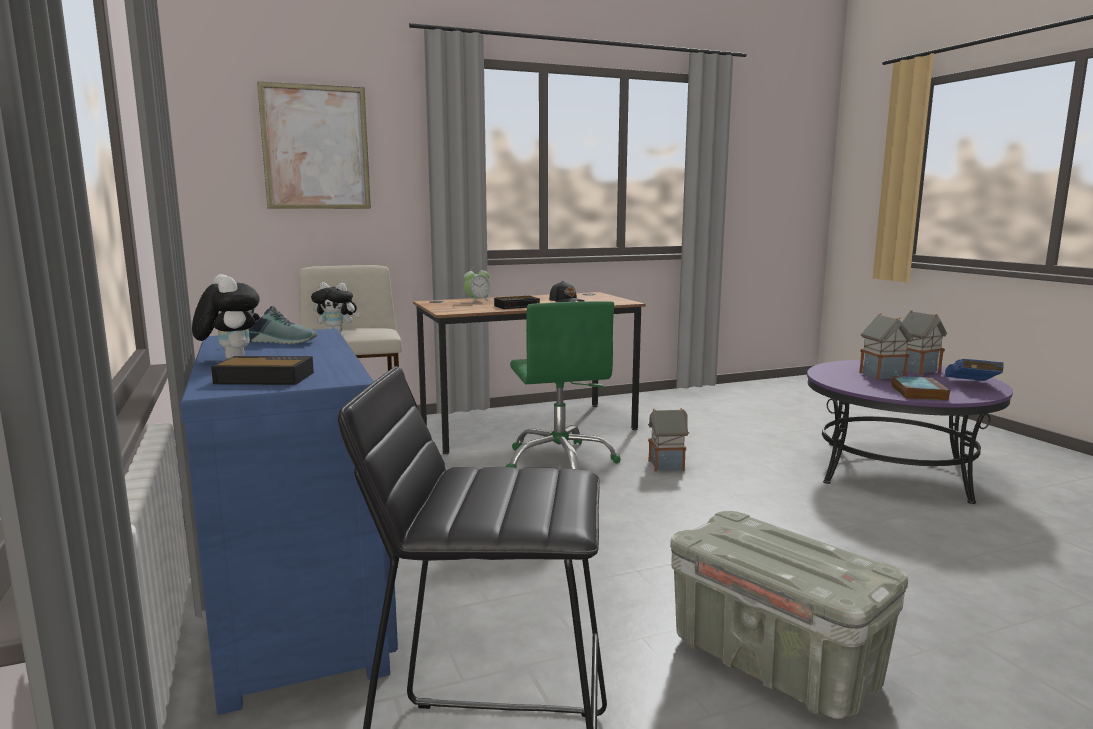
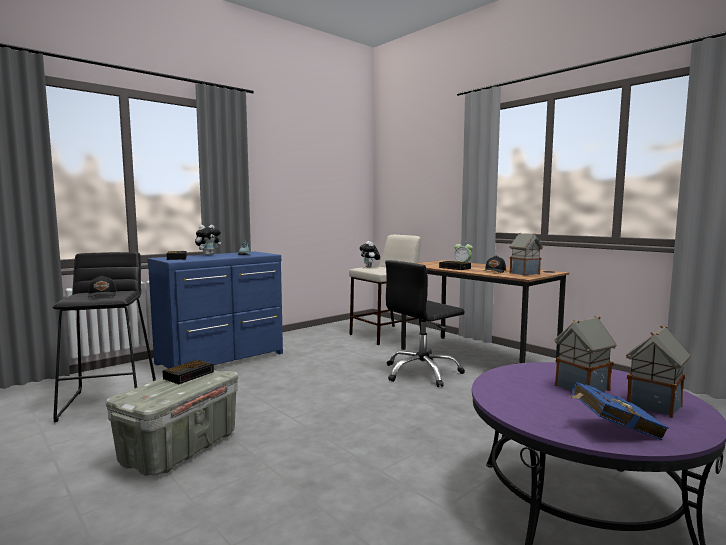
camera: 70 degrees right, 5 degrees down
picture [257,82,371,209] -> none
green office chair [506,301,621,469] -> black office chair [385,260,465,387]
toy house [648,408,689,471] -> toy house moved to [509,232,543,276]
book [891,376,950,401] -> none
none -> black cap [88,275,117,298]
none -> alarm clock [163,360,214,384]

